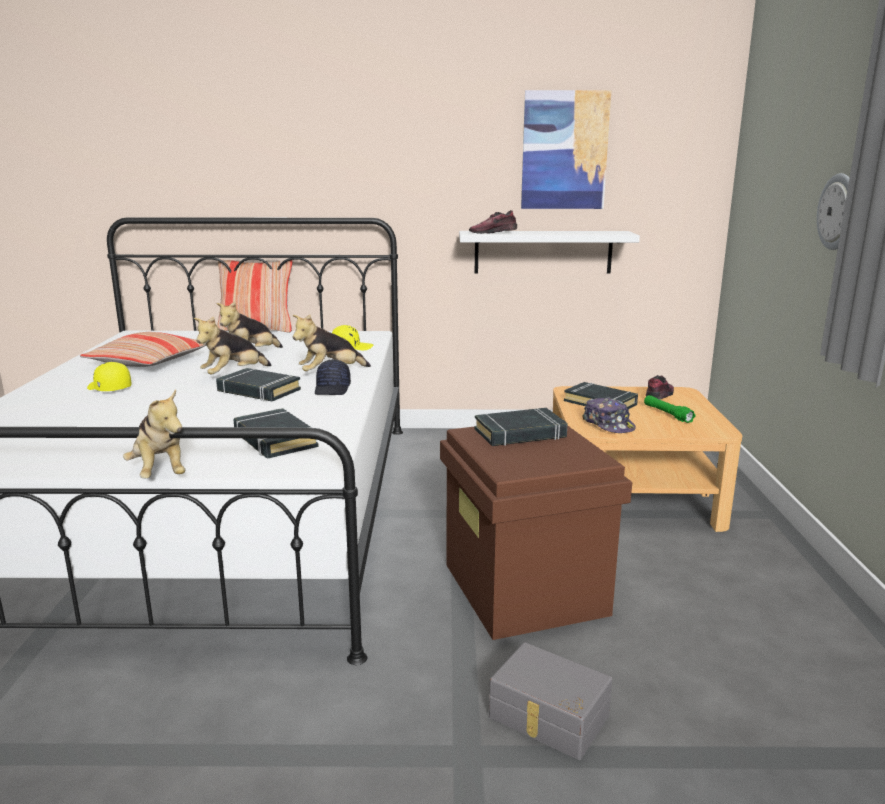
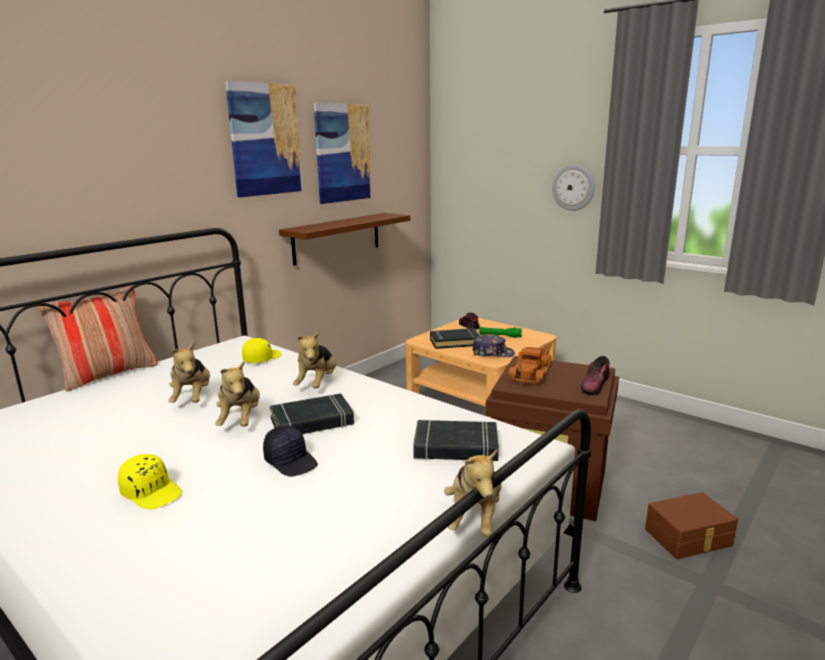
camera: 50 degrees left, 0 degrees up
pillow [80,332,206,367] -> none
yellow cap [87,362,132,391] -> yellow cap turned 135 degrees counterclockwise [118,454,182,509]
plush toy [123,389,185,479] -> plush toy turned 90 degrees clockwise [444,449,501,537]
black cap [315,359,351,395] -> black cap moved to [263,426,318,477]
white shelf [459,231,640,274] -> brown shelf [279,213,410,265]
shoe [469,210,517,234] -> shoe moved to [581,356,610,395]
black book [475,408,568,446] -> toy truck [509,347,552,385]
grey storage box [489,642,612,760] -> brown storage box [645,492,738,559]
none -> picture [225,81,303,197]

